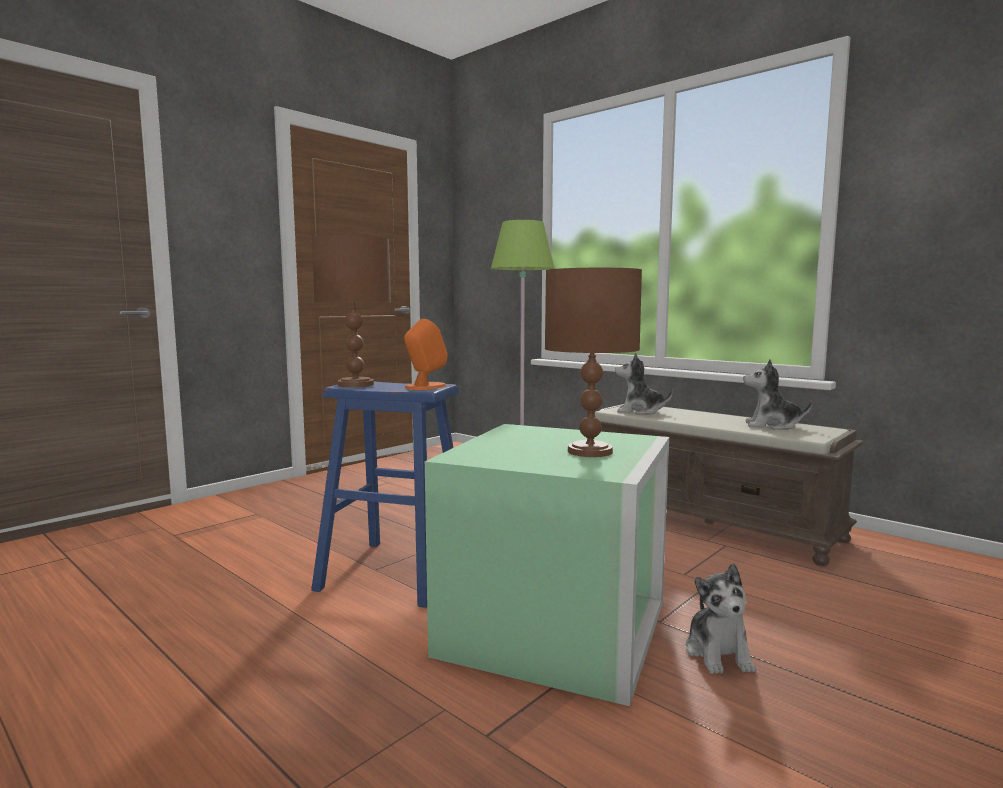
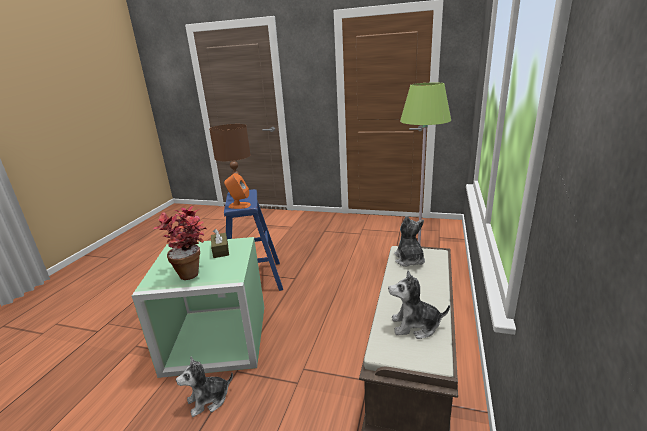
camera: 65 degrees right, 15 degrees up
brown table lamp [545,268,642,457] -> potted plant [153,206,207,280]
plush toy [743,360,812,430] -> plush toy turned 75 degrees counterclockwise [388,270,450,339]
none -> brown tissue box [211,229,229,258]

